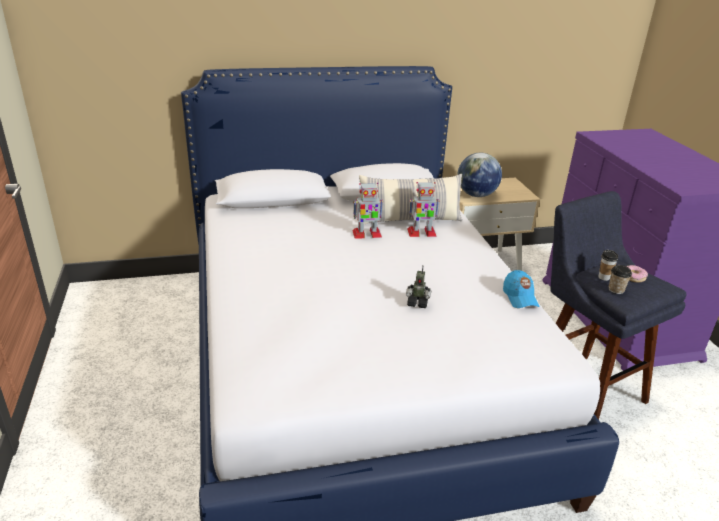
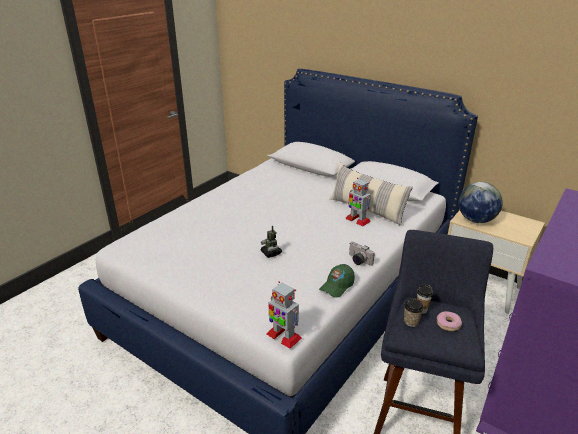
camera: 50 degrees right, 0 degrees up
toy robot [353,183,383,239] -> toy robot moved to [267,281,302,349]
blue cap [503,270,540,308] -> green cap [319,264,355,298]
none -> camera [349,242,375,266]

